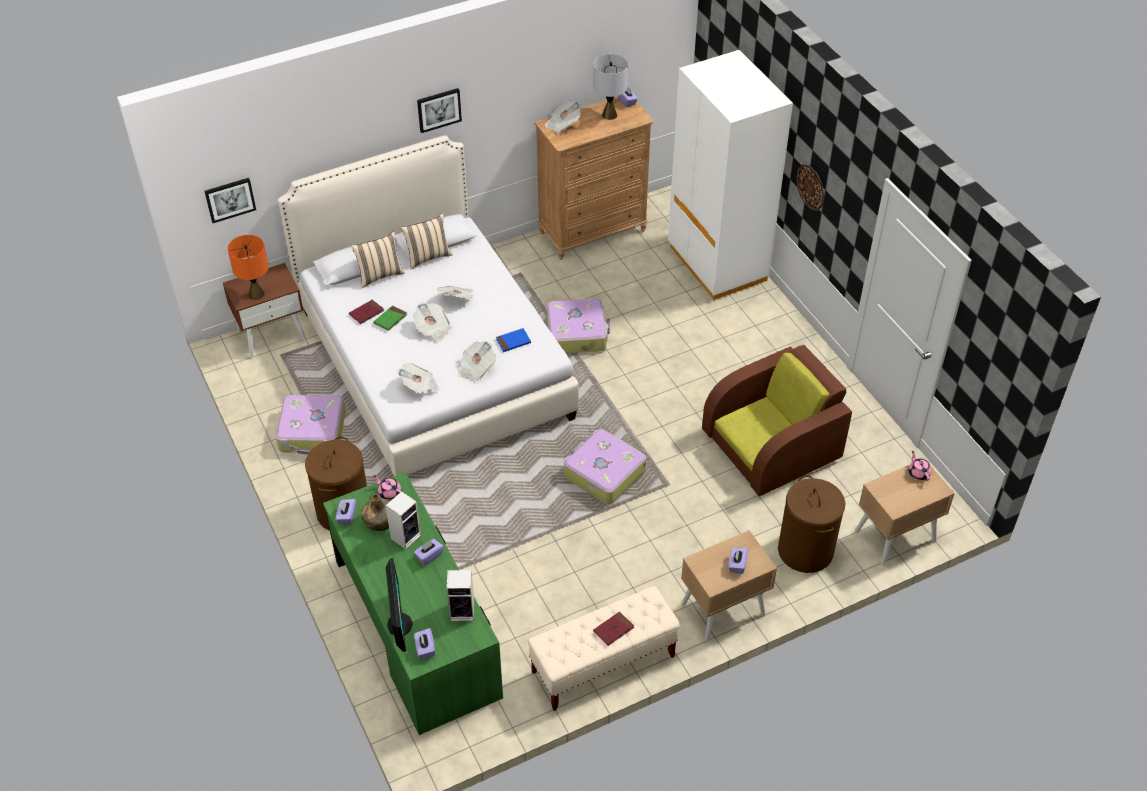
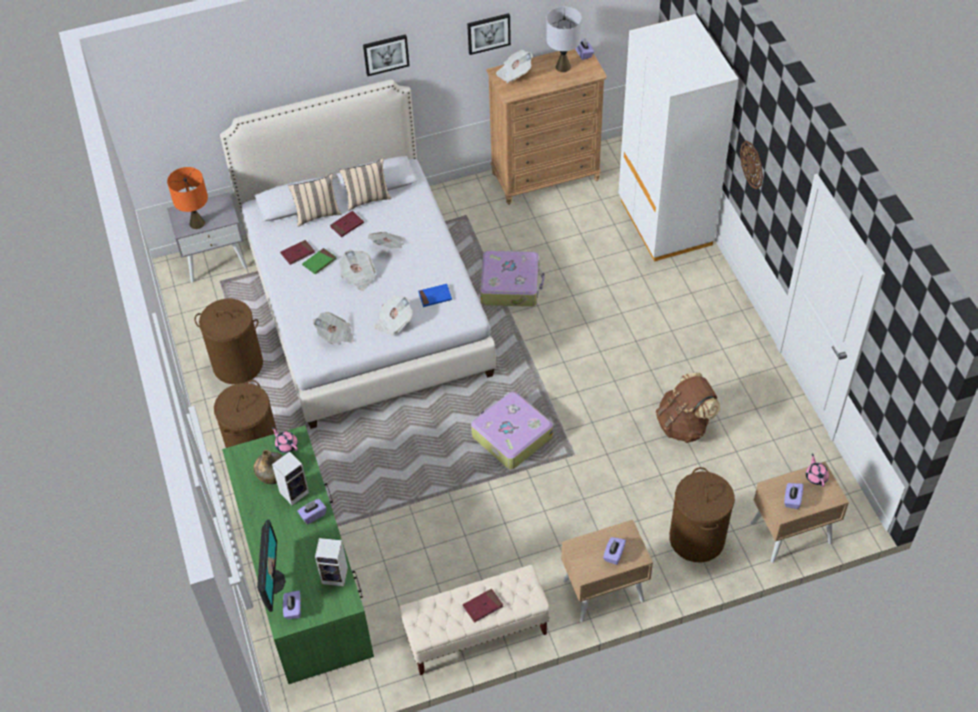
camera: 10 degrees right, 5 degrees up
picture [205,178,256,223] -> picture moved to [467,13,511,55]
brown nightstand [223,263,307,359] -> grey nightstand [167,192,247,283]
suitcase [276,395,345,455] -> brown laundry basket [194,299,263,384]
purple tissue box [336,499,356,525] -> purple tissue box moved to [784,483,803,509]
brown armchair [702,345,852,496] -> brown backpack [656,373,720,443]
none -> red book [330,211,364,237]

